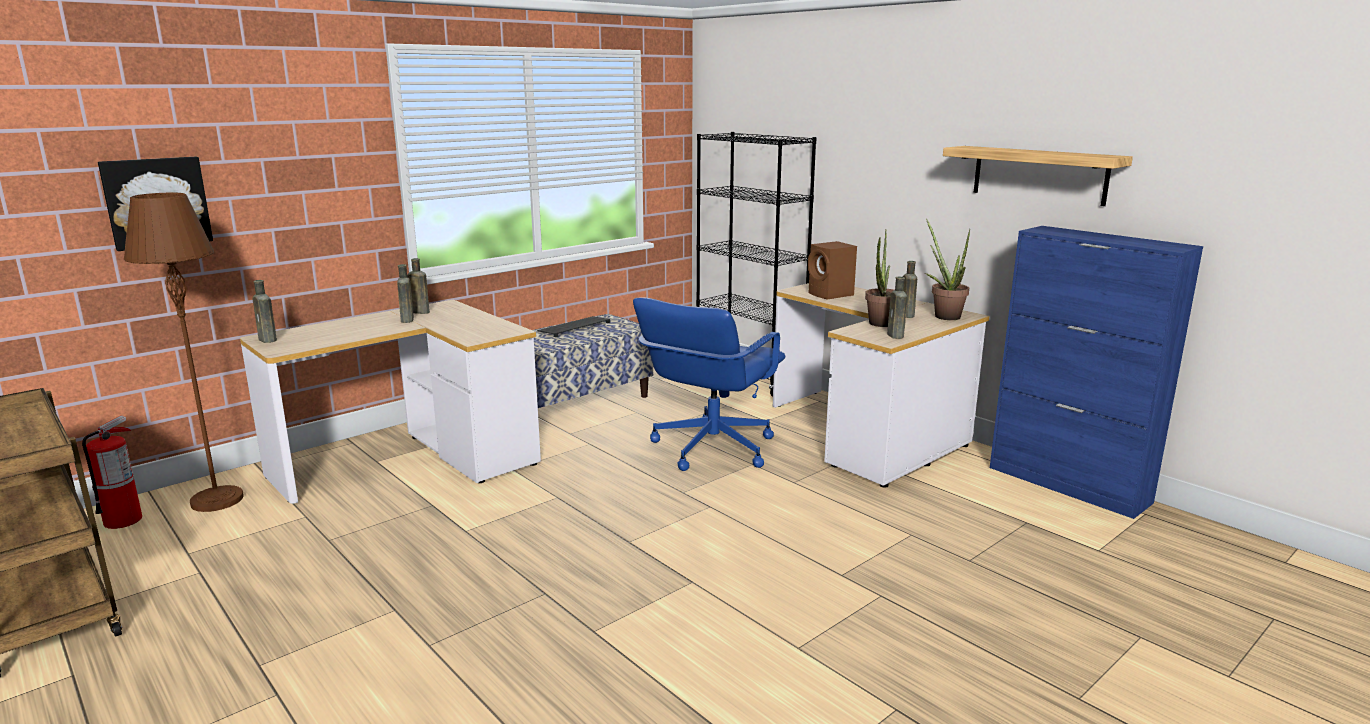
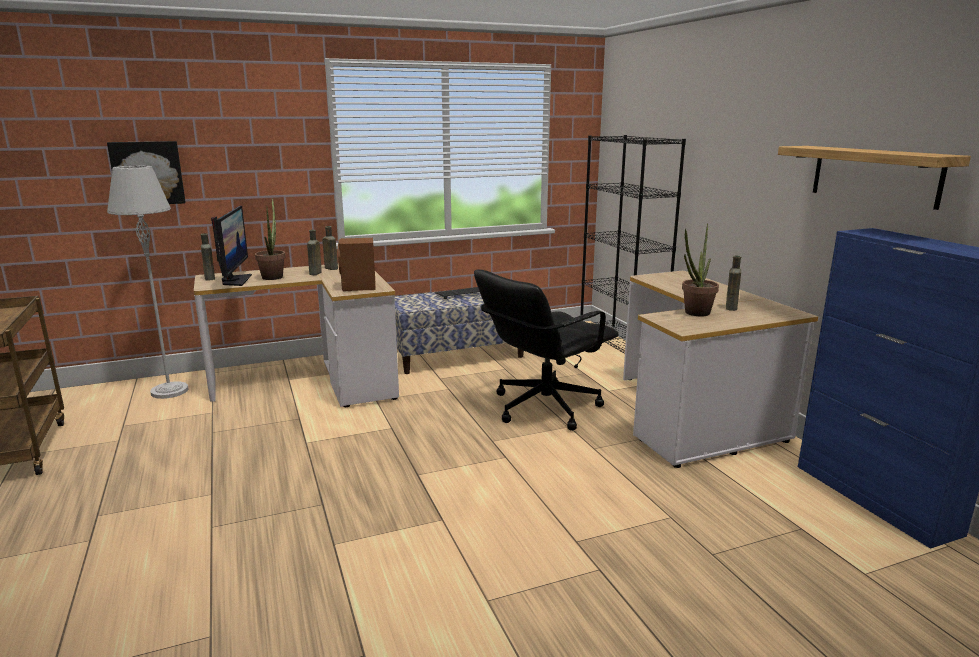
camera: 20 degrees right, 0 degrees up
fire extinguisher [82,415,142,529] -> none
brown floor lamp [124,193,244,512] -> grey floor lamp [107,165,189,399]
blue office chair [633,297,786,471] -> black office chair [474,270,618,431]
brown speaker [808,241,857,300] -> brown speaker moved to [338,238,376,291]
brown bottle [887,277,907,339] -> none
potted plant [925,219,970,320] -> potted plant moved to [255,198,285,280]
none -> monitor [211,206,252,286]

